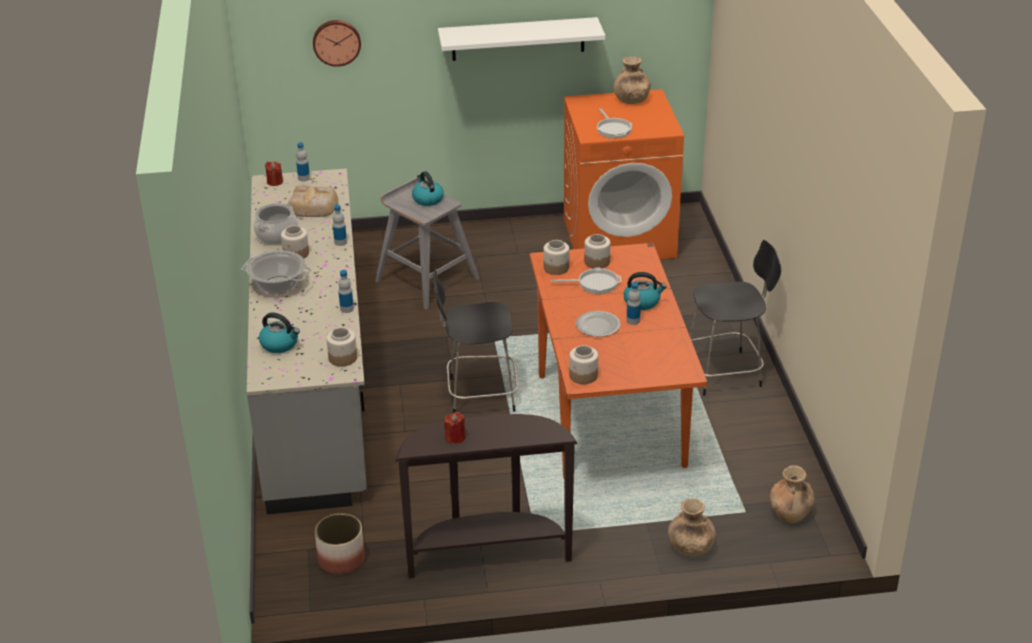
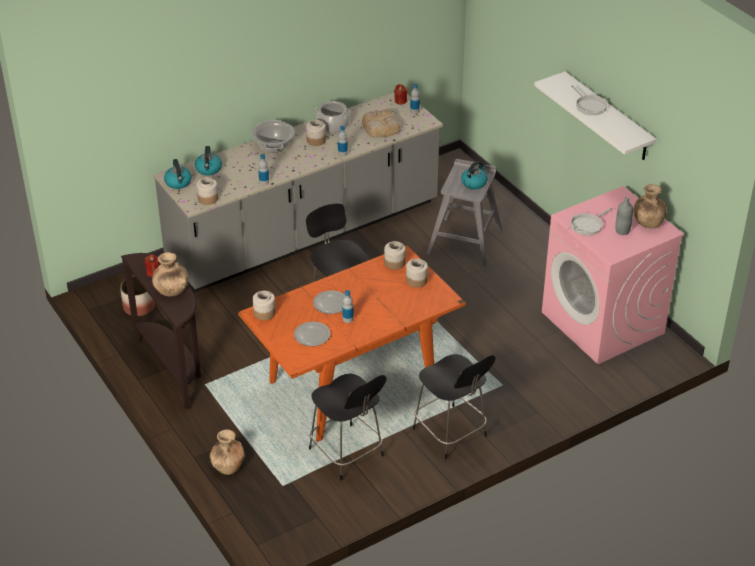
camera: 65 degrees right, 5 degrees up
wall clock [313,20,361,67] -> none
frying pan [551,267,621,294] -> frying pan moved to [571,85,607,115]
orange washing machine [564,89,684,259] -> pink washing machine [542,186,684,364]
kettle [624,272,666,310] -> kettle moved to [164,159,192,189]
brown vase [770,465,815,523] -> brown vase moved to [152,252,188,296]
none -> plate [294,322,330,346]
none -> black chair [309,373,386,480]
none -> grey bottle [615,197,633,235]

